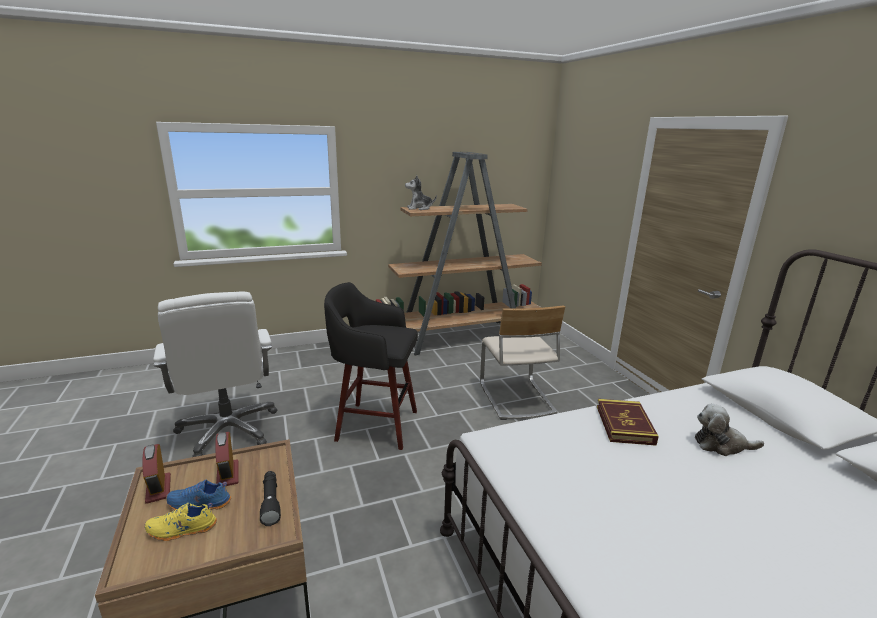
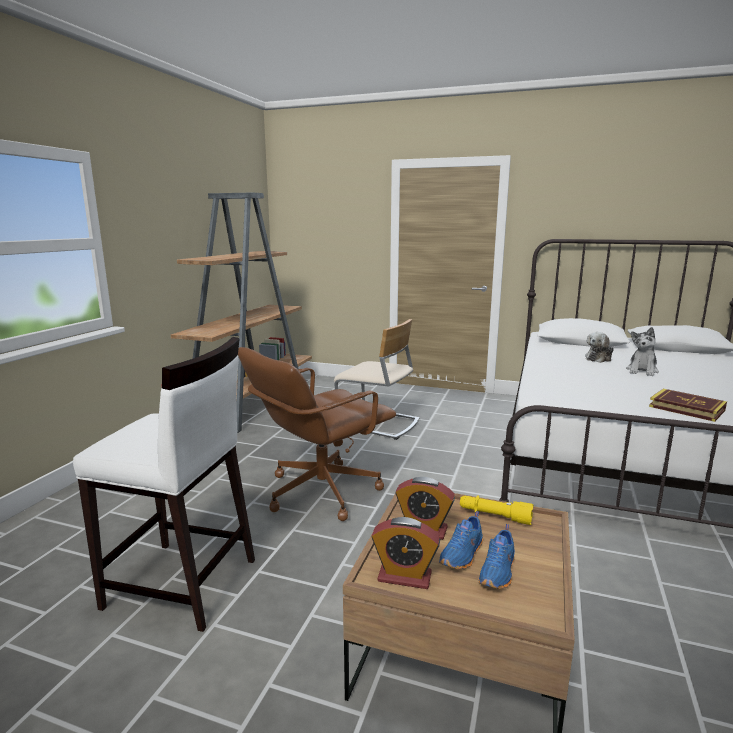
camera: 50 degrees left, 5 degrees down
yellow shoe [145,503,217,541] -> blue shoe [478,524,515,589]
white office chair [153,291,277,457] -> white stool [73,337,255,632]
black flashlight [260,471,281,526] -> yellow flashlight [460,495,534,525]
black stool [324,282,418,450] -> brown office chair [238,347,396,521]
plush toy [405,175,437,210] -> plush toy moved to [626,327,659,376]
book [597,399,659,446] -> book moved to [649,389,727,422]

